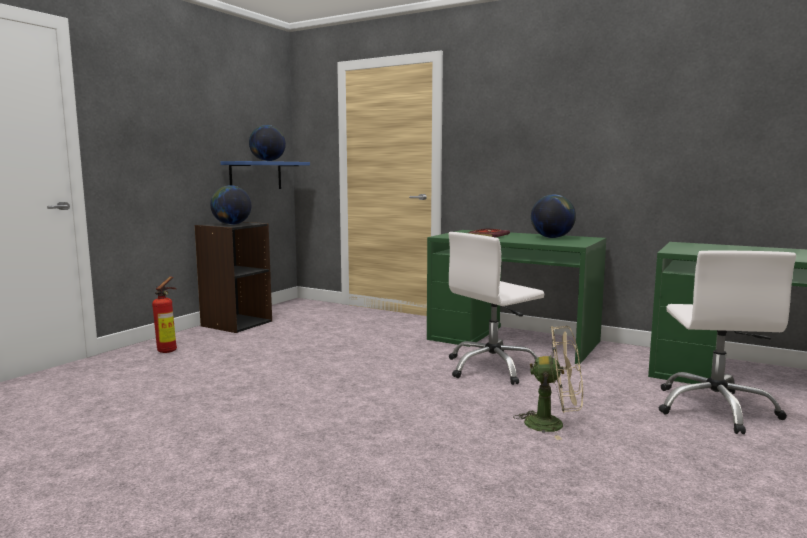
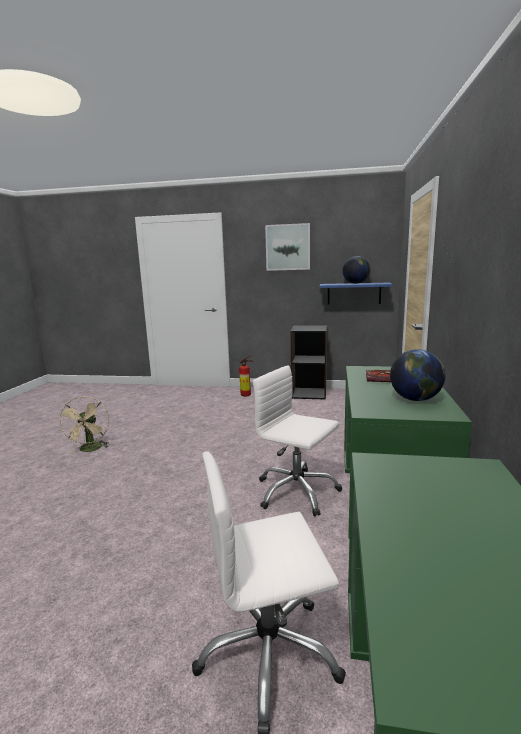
camera: 70 degrees right, 5 degrees up
globe [210,185,251,225] -> none
beige fan [513,326,583,440] -> beige fan moved to [58,396,109,453]
none -> picture [265,223,310,271]

